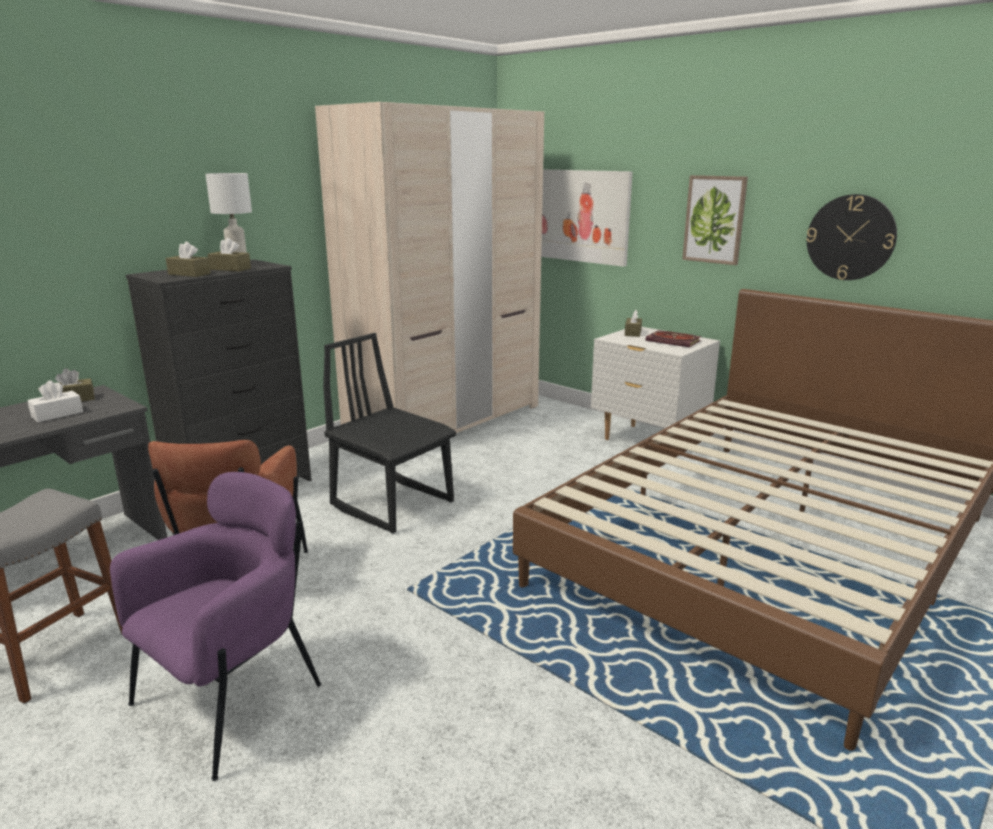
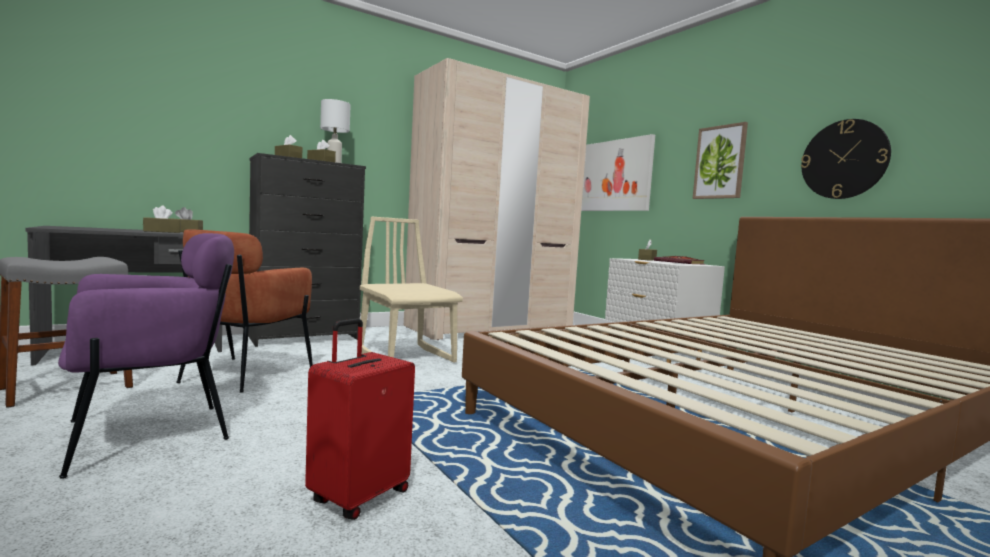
camera: 15 degrees right, 15 degrees down
white tissue box [27,380,83,422] -> brown tissue box [143,205,181,233]
black chair [323,333,456,533] -> beige chair [360,217,463,363]
none -> red suitcase [305,318,415,520]

